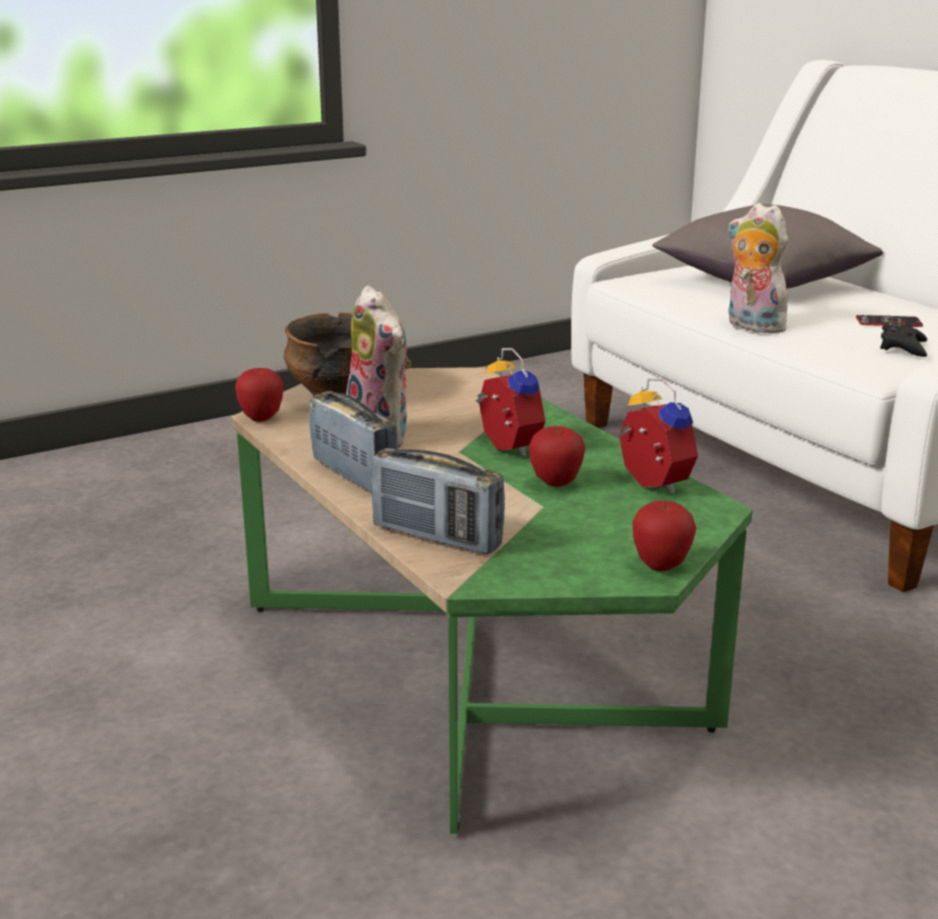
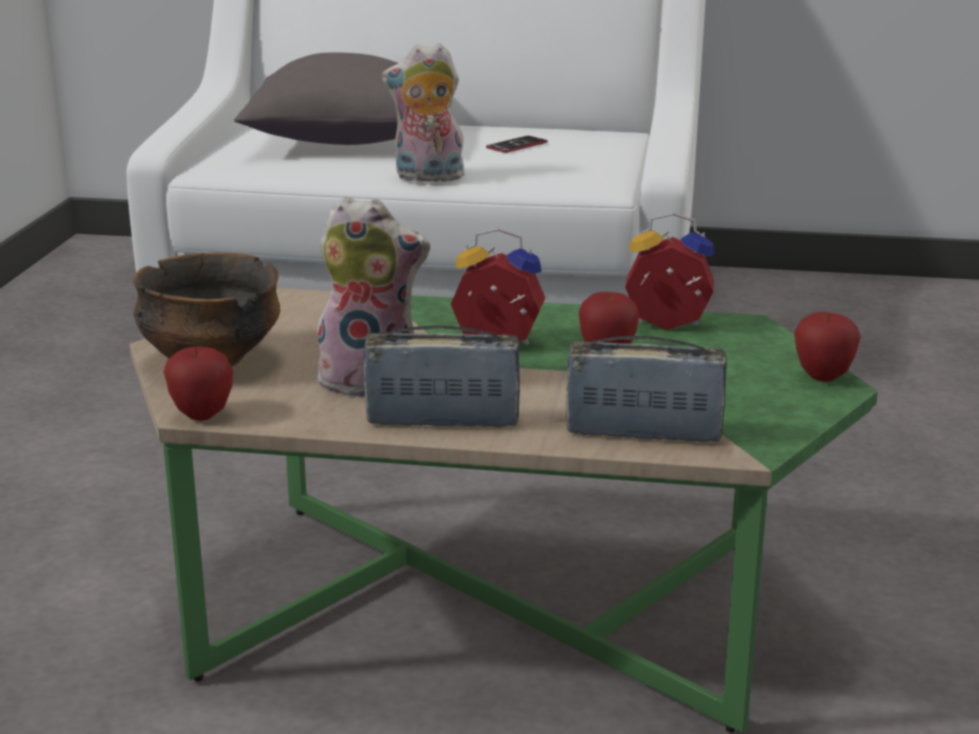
camera: 50 degrees left, 0 degrees up
radio [371,448,505,554] -> radio turned 150 degrees counterclockwise [566,336,727,442]
black game controller [880,323,927,357] -> none

